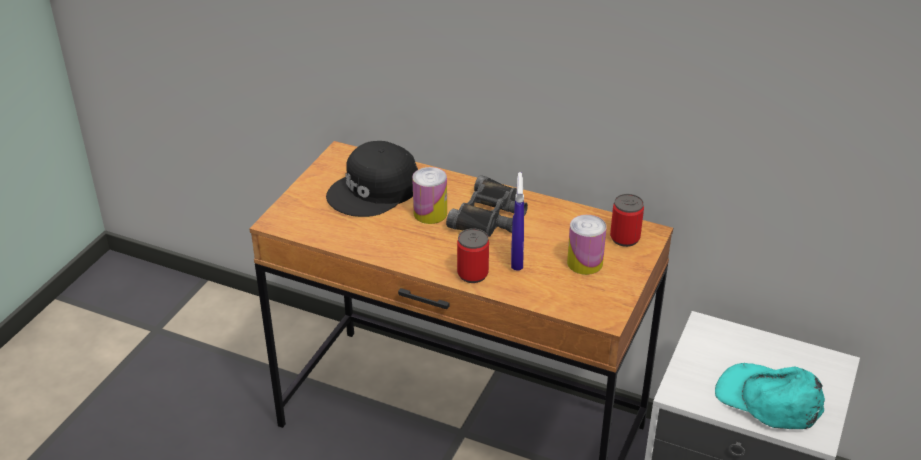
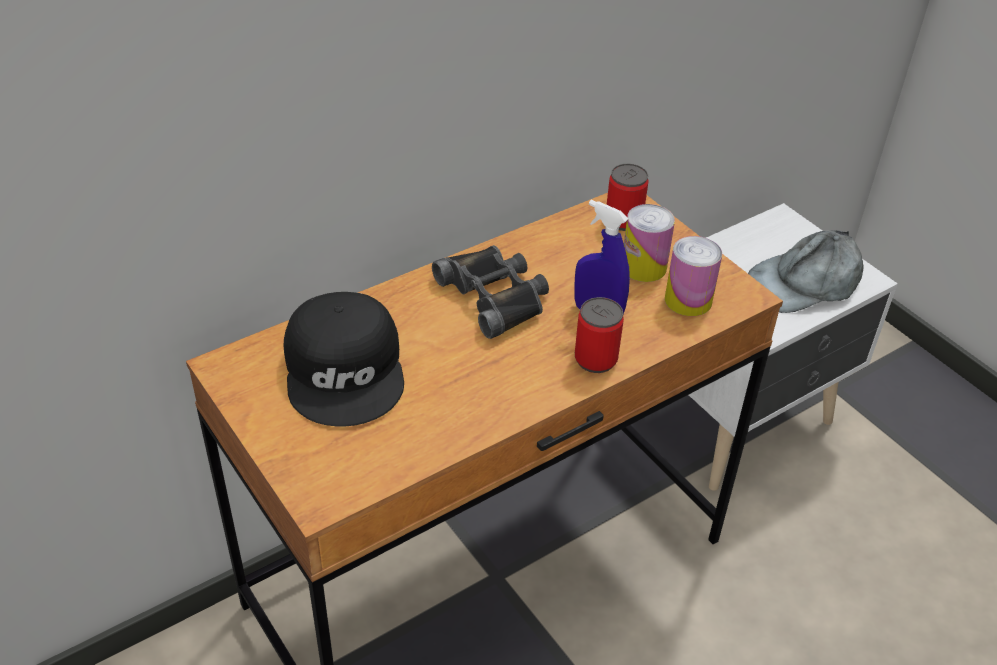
camera: 60 degrees left, 5 degrees up
can [412,167,447,224] -> can moved to [665,236,722,316]
turquoise cap [715,363,825,429] -> grey cap [748,230,864,313]

